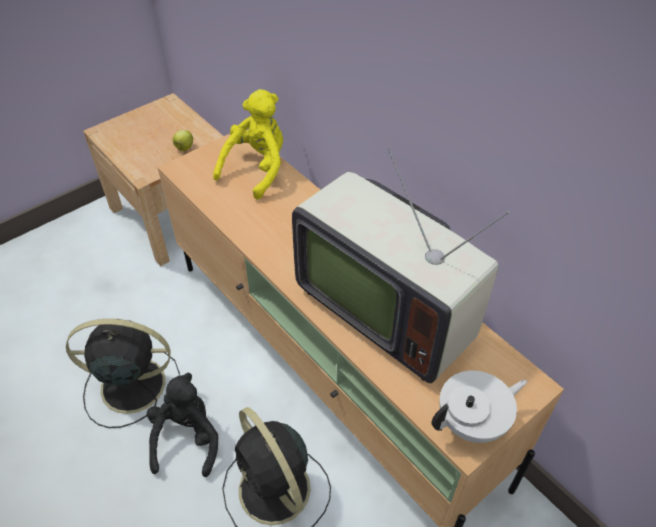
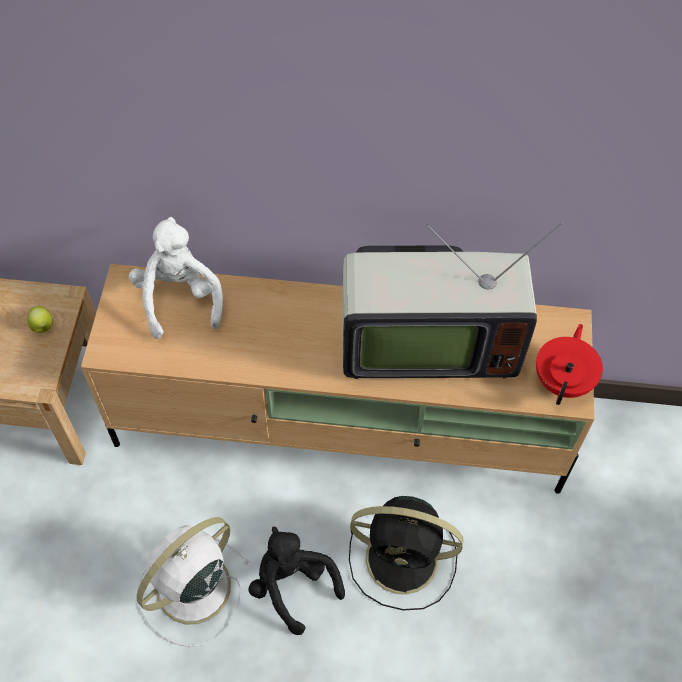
camera: 45 degrees left, 10 degrees up
black fan [66,319,180,428] -> white fan [137,517,250,647]
yellow plush toy [213,89,283,200] -> white plush toy [129,217,223,339]
white teapot [431,371,527,443] -> red teapot [536,324,603,405]

